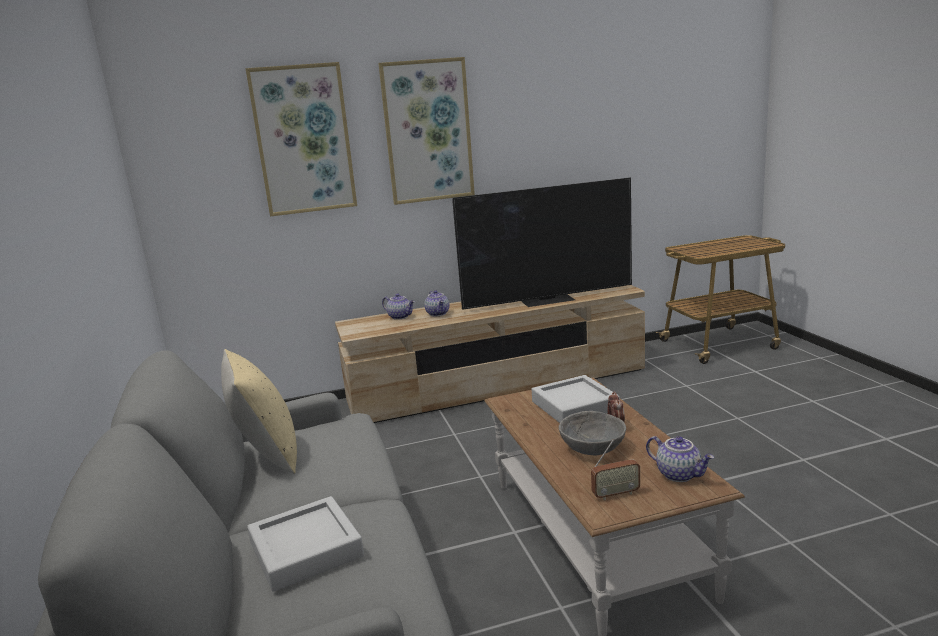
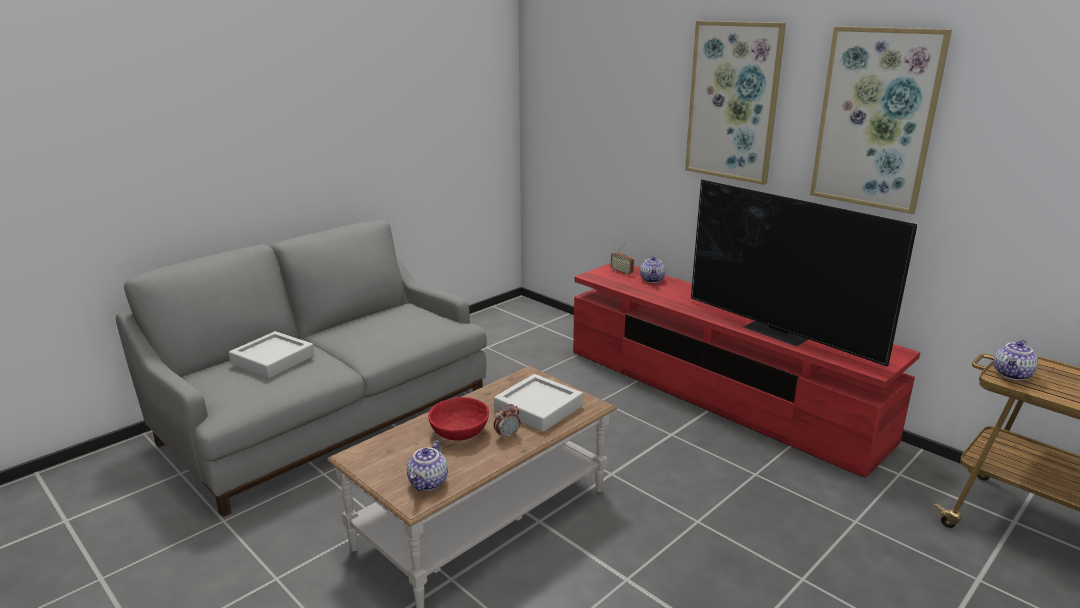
camera: 60 degrees right, 5 degrees up
beige pillow [221,349,297,474] -> none
picture [245,62,357,217] -> picture moved to [810,26,952,214]
beige tv stand [335,285,645,423] -> red tv stand [573,263,920,478]
teapot [424,290,449,316] -> teapot moved to [994,340,1038,380]
grey bowl [559,411,626,455] -> red bowl [428,397,489,441]
radio [591,439,640,500] -> radio moved to [611,242,634,275]

